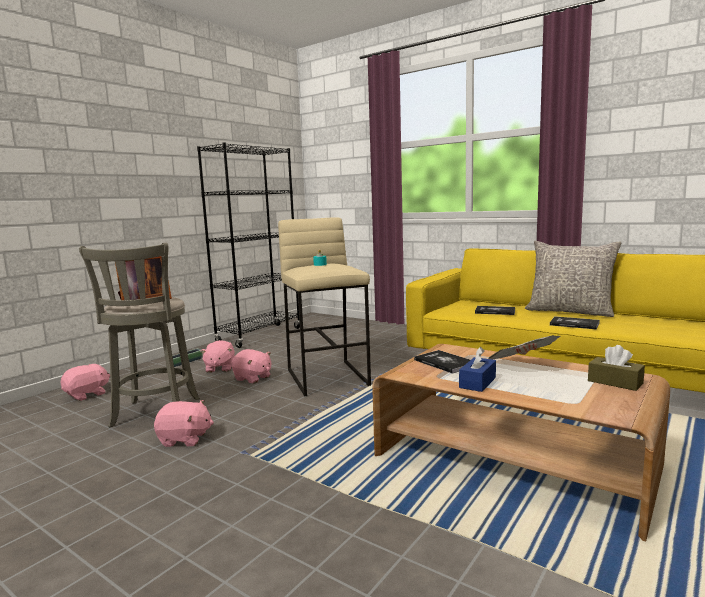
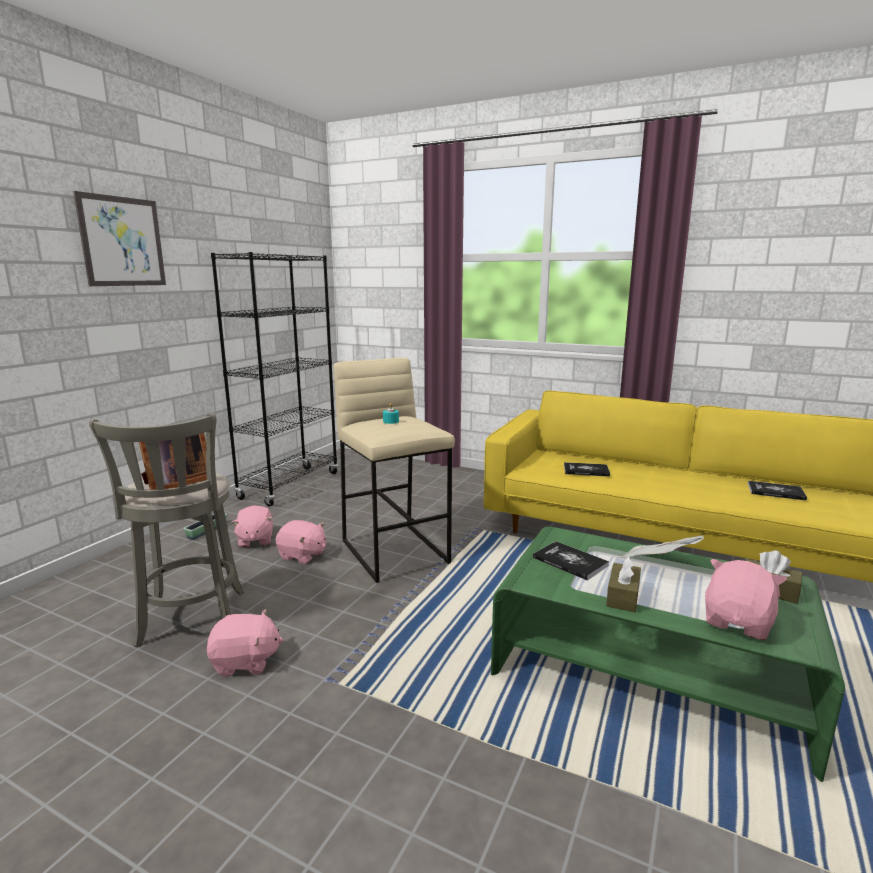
camera: 10 degrees left, 5 degrees up
pink plush toy [60,364,110,401] -> pink plush toy moved to [705,559,787,640]
brown coffee table [372,344,670,541] -> green coffee table [491,527,845,782]
blue tissue box [459,347,496,392] -> brown tissue box [606,556,641,612]
grey pillow [525,240,621,317] -> none
book [550,316,600,330] -> book moved to [748,481,807,501]
none -> picture [73,191,166,286]

